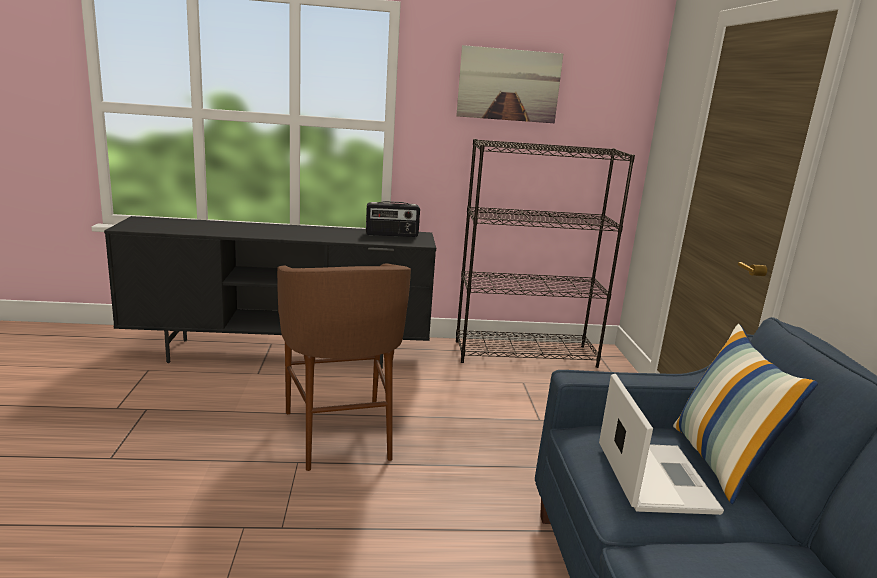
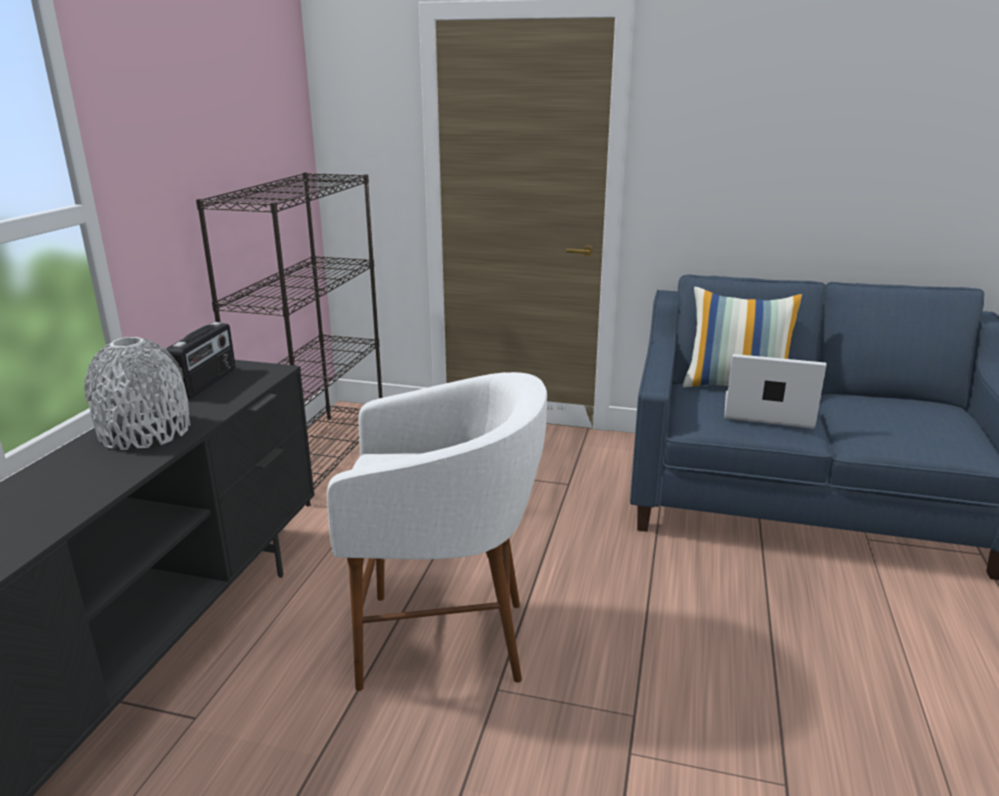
camera: 70 degrees left, 5 degrees up
brown stool [277,263,411,471] -> white stool [327,372,547,691]
picture [456,45,563,123] -> none
none -> grey vase [84,337,190,450]

